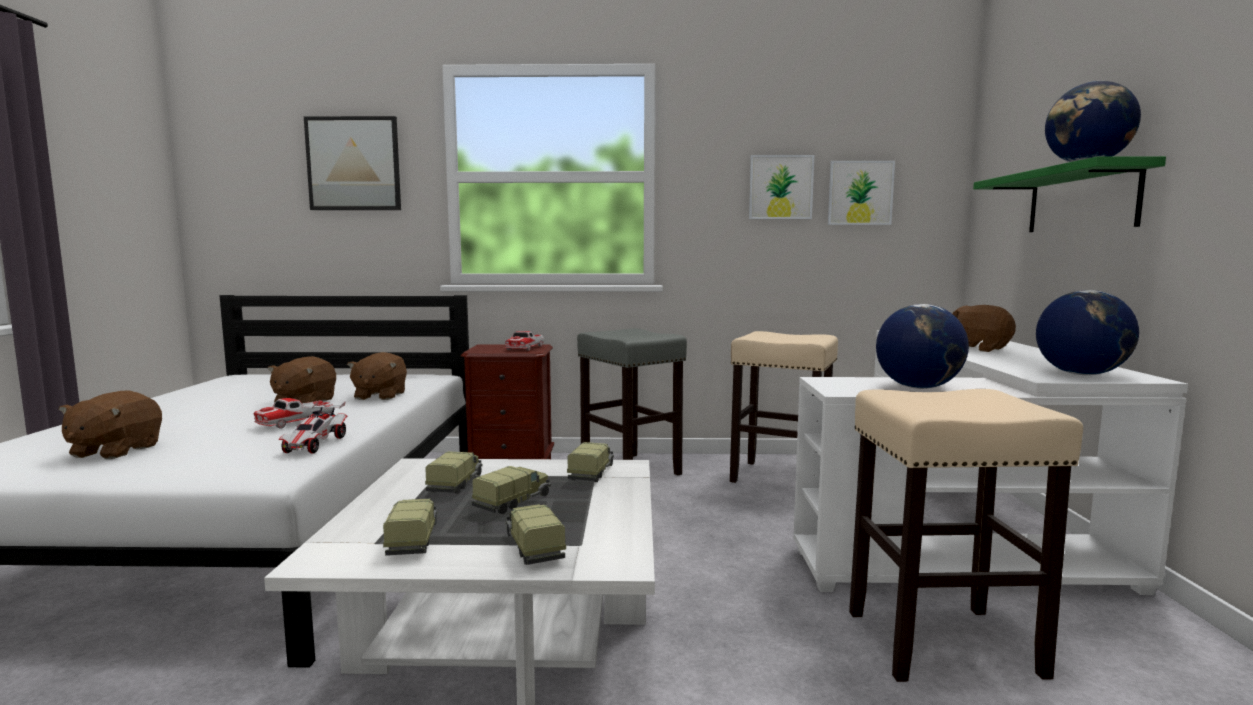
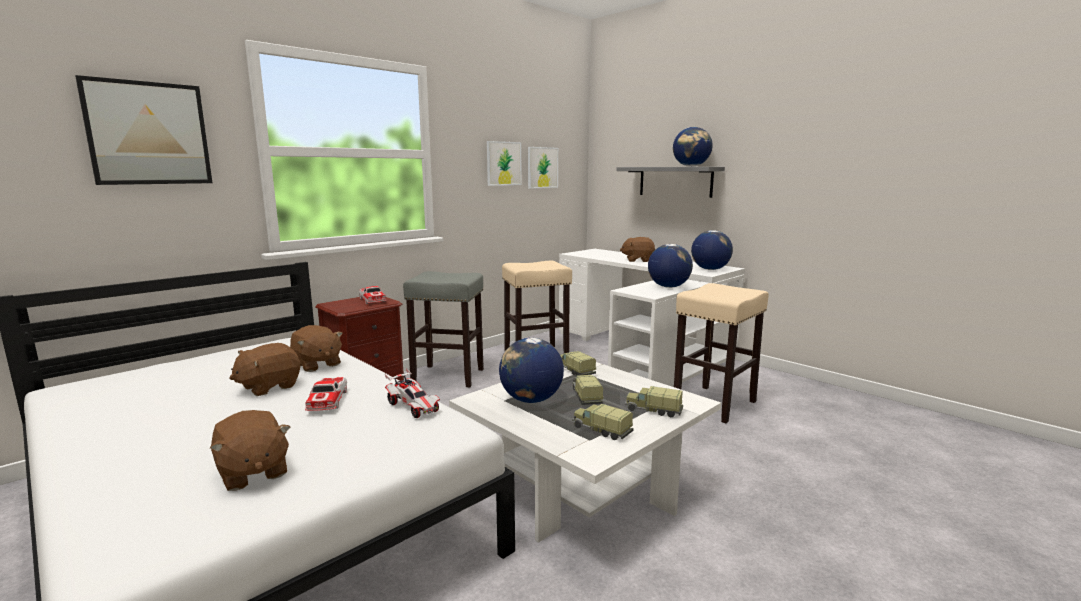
camera: 45 degrees left, 5 degrees up
brown plush toy [267,356,336,403] -> brown plush toy turned 75 degrees clockwise [230,343,300,396]
toy truck [425,451,483,494] -> globe [499,338,564,403]
green shelf [973,156,1166,232] -> grey shelf [616,167,725,198]

